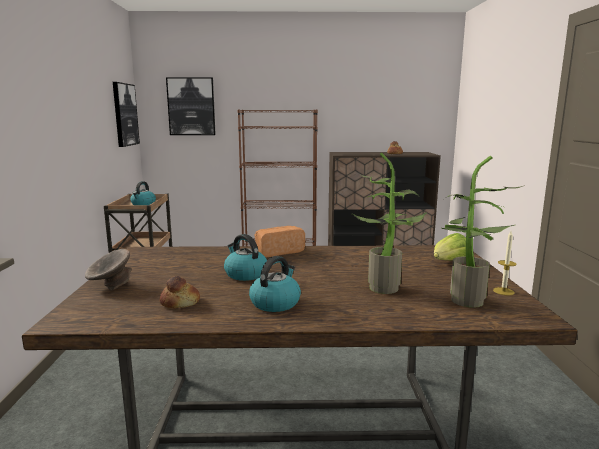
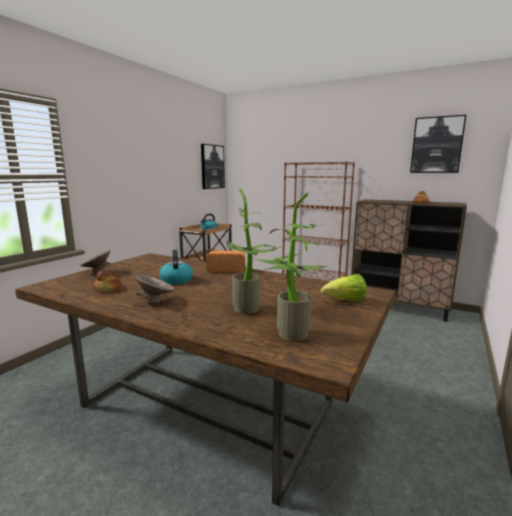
camera: 30 degrees right, 0 degrees up
picture [166,77,216,135] -> picture moved to [410,115,466,173]
kettle [249,256,301,312] -> grey bowl [135,275,174,303]
candle [493,231,516,296] -> none

